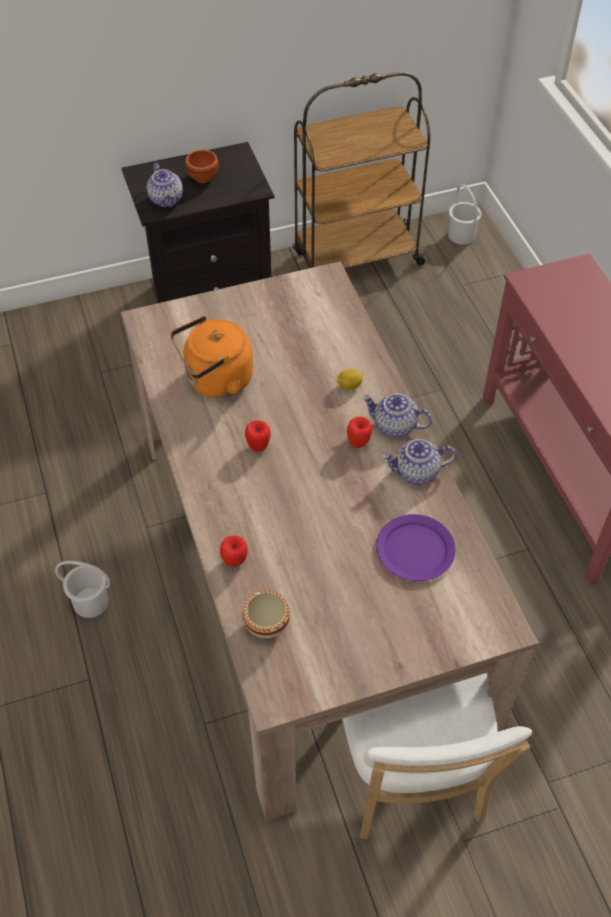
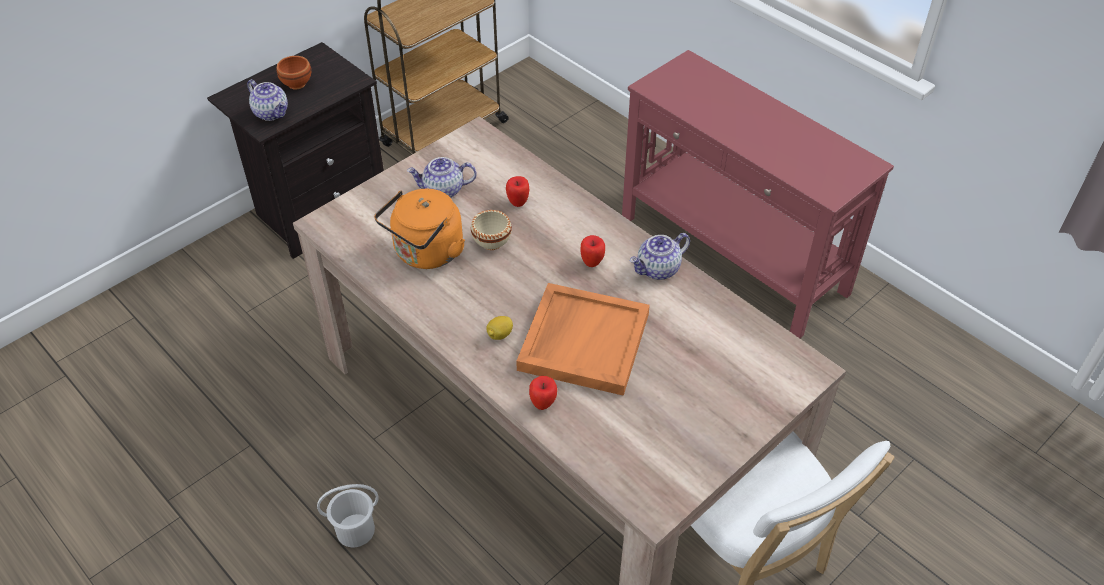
camera: 25 degrees left, 5 degrees down
beige bowl [243,590,290,638] -> beige bowl moved to [471,210,512,250]
apple [245,421,271,452] -> apple moved to [506,176,529,207]
lemon [337,369,363,390] -> lemon moved to [486,316,513,340]
teapot [362,393,432,437] -> teapot moved to [407,157,477,198]
purple plate [376,514,456,581] -> none
white bucket [448,184,481,244] -> none
none -> orange tray [516,283,650,396]

